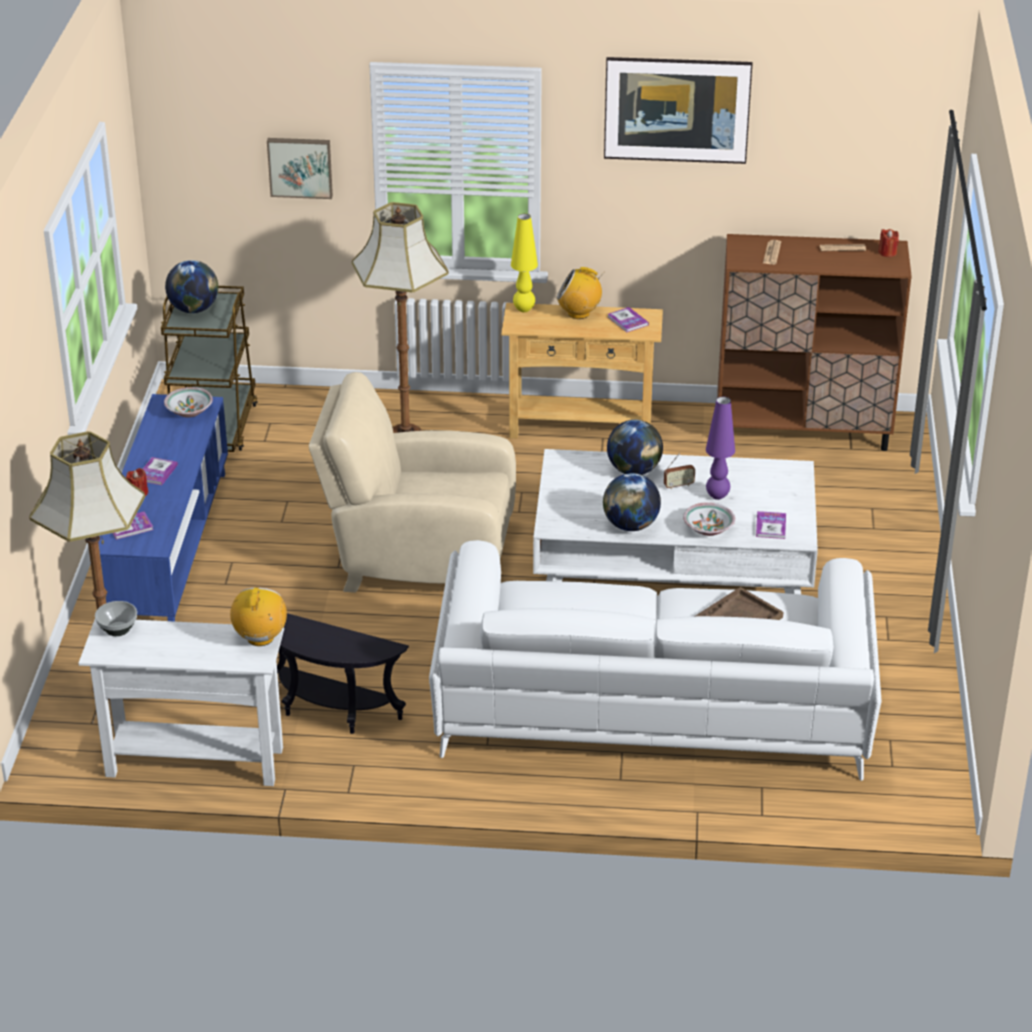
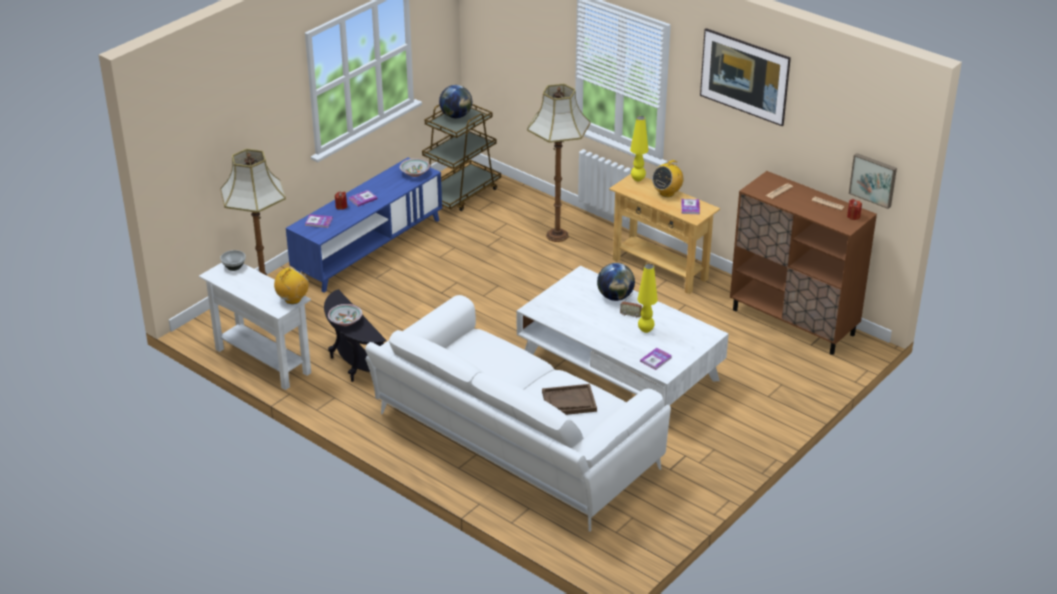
camera: 35 degrees right, 0 degrees up
picture [267,138,333,199] -> picture moved to [849,153,897,209]
beige armchair [309,372,516,593] -> none
radio [557,267,605,319] -> radio turned 90 degrees counterclockwise [652,160,683,197]
globe [603,473,661,531] -> none
bowl [683,502,735,536] -> bowl moved to [328,304,362,326]
purple table lamp [706,396,735,500] -> yellow table lamp [637,264,658,333]

